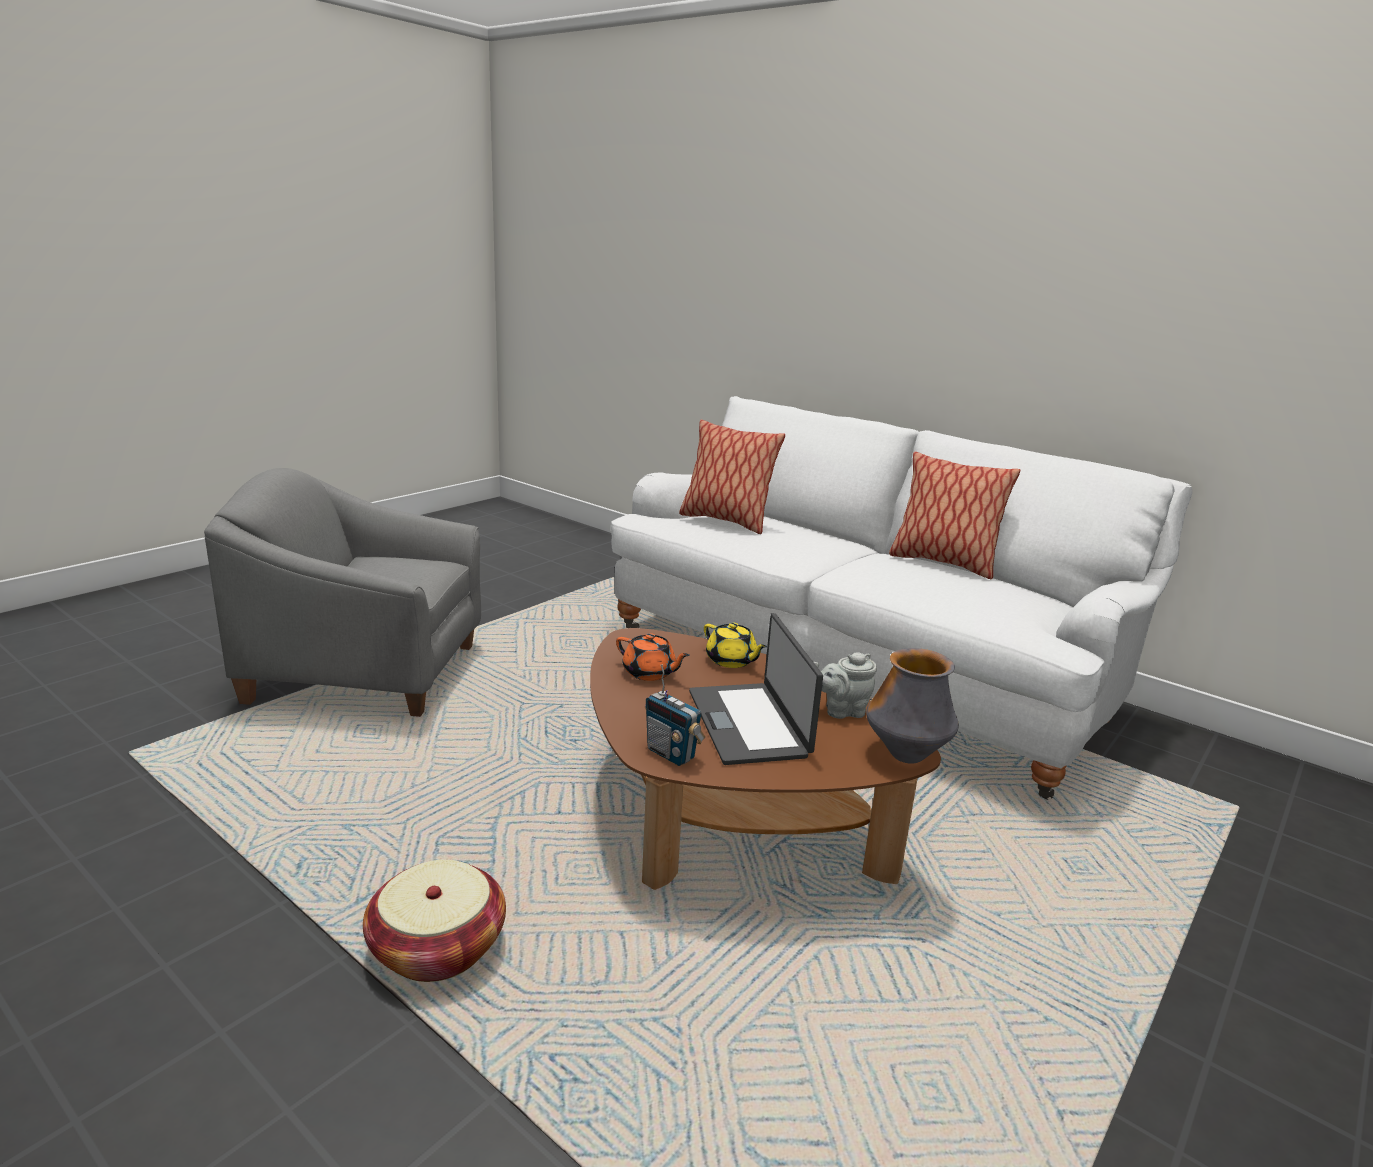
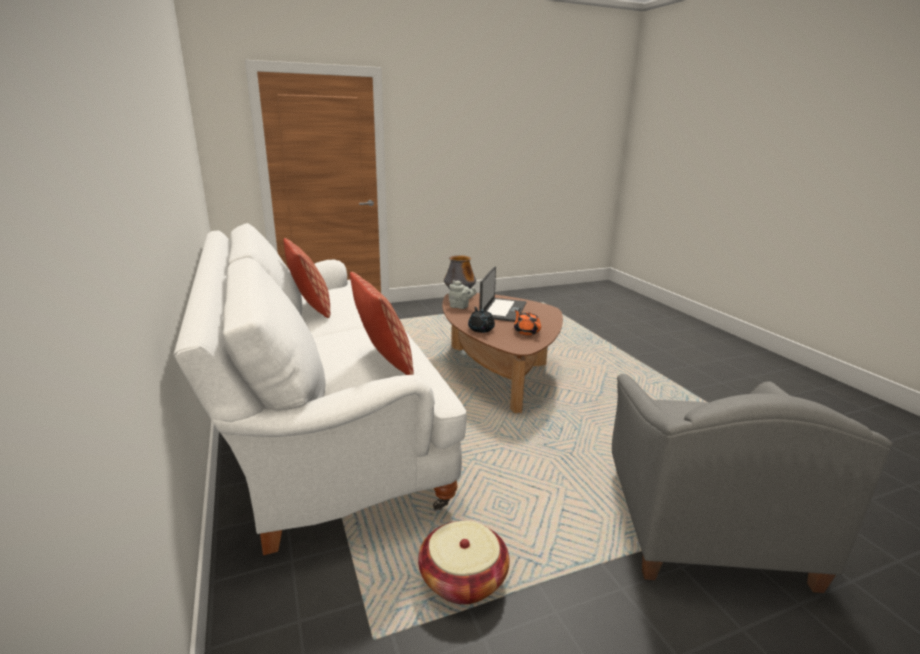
camera: 150 degrees left, 0 degrees up
grey armchair [204,468,481,717] -> grey armchair turned 60 degrees clockwise [612,374,892,593]
basket [363,860,506,982] -> basket moved to [418,521,509,605]
radio [645,664,705,766] -> none
yellow teapot [704,623,767,668] -> black teapot [468,307,495,333]

